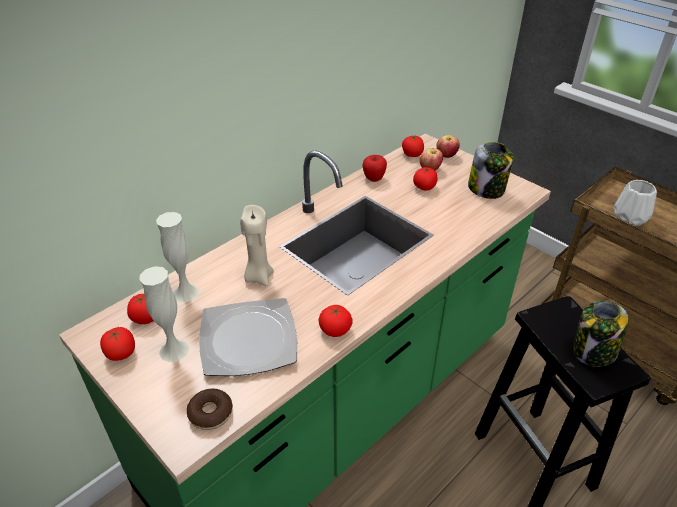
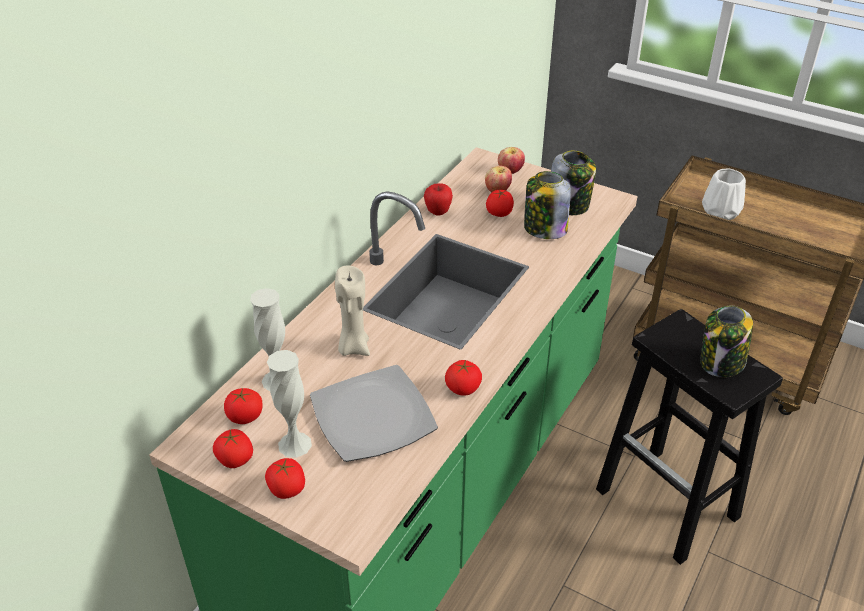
camera: 15 degrees left, 0 degrees up
donut [187,389,233,430] -> none
tomato [402,135,424,157] -> tomato moved to [265,458,305,499]
none -> jar [524,171,571,239]

